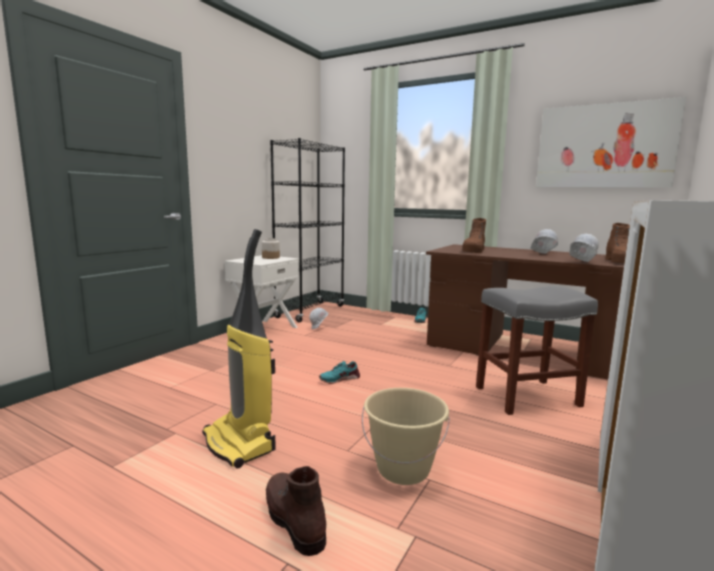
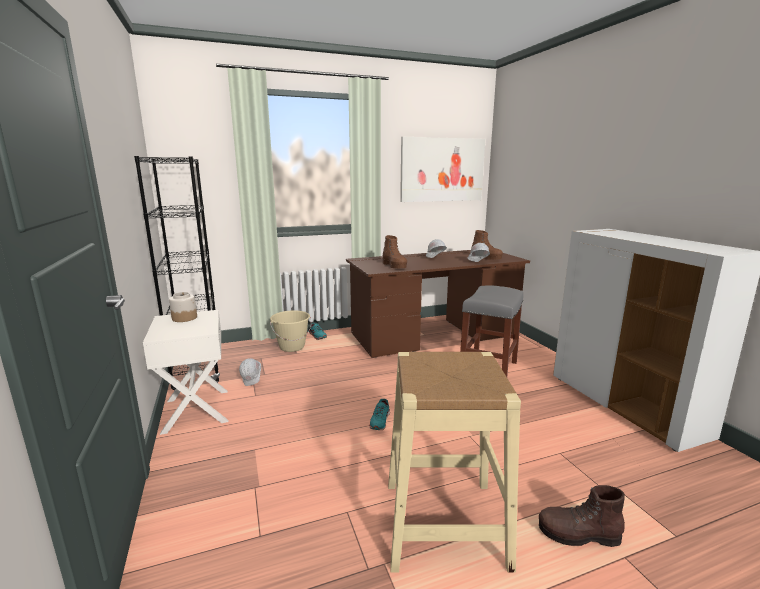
camera: 50 degrees left, 5 degrees up
vacuum cleaner [202,229,276,469] -> beige stool [388,352,521,573]
beige bucket [362,388,450,485] -> beige bucket moved to [270,310,311,352]

